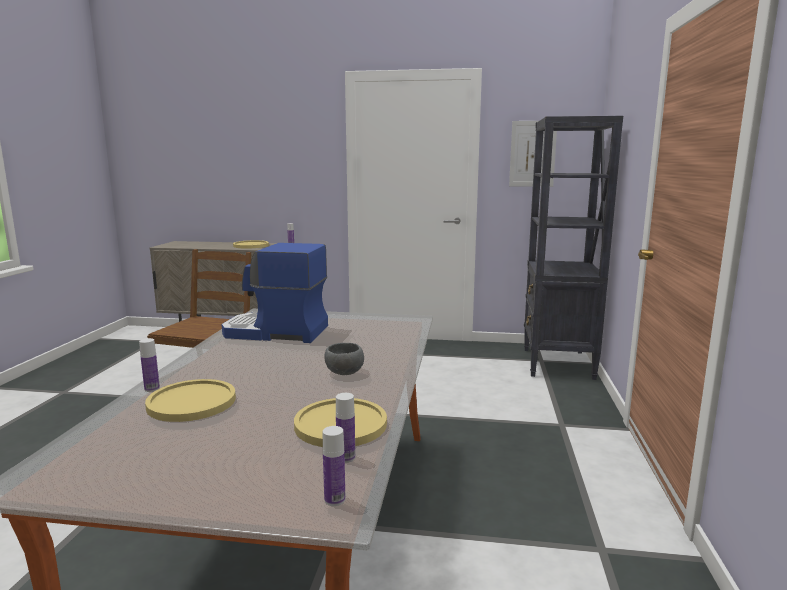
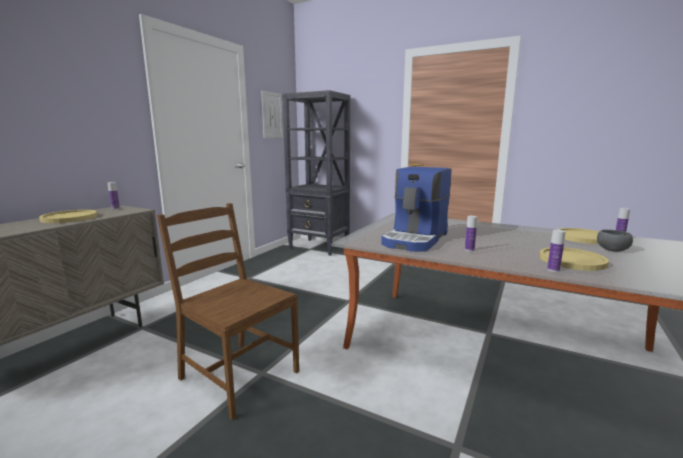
camera: 70 degrees left, 0 degrees up
bottle [323,426,345,506] -> bottle moved to [465,216,477,251]
grey bowl [324,343,364,375] -> grey bowl moved to [597,230,633,252]

